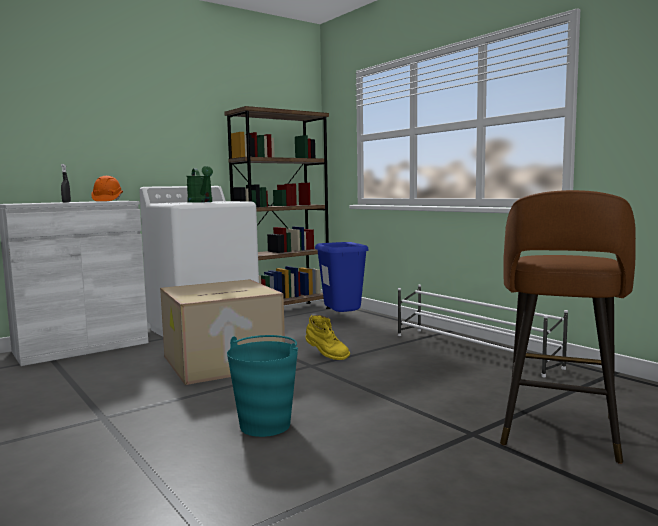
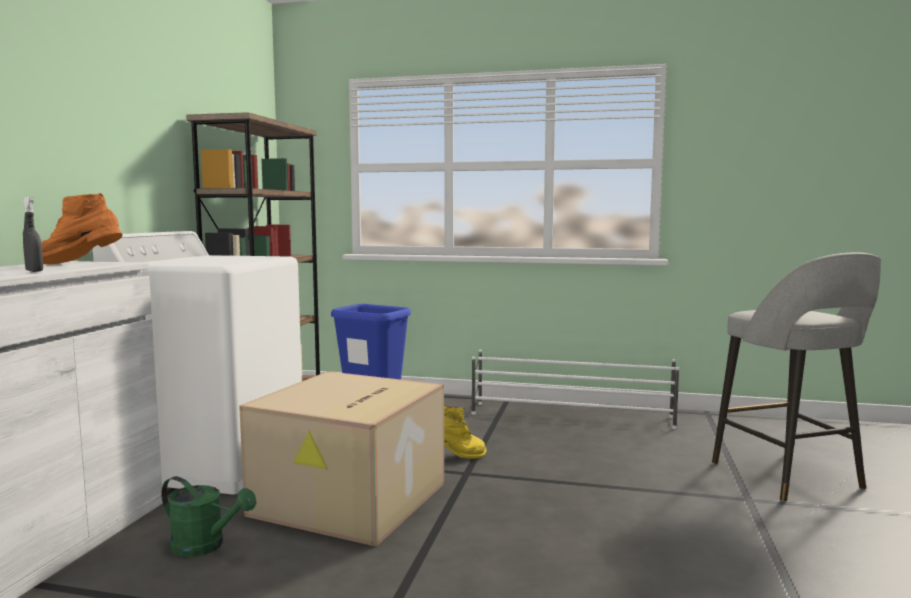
camera: 40 degrees left, 0 degrees up
orange hard hat [92,176,123,201] -> orange boot [41,193,122,264]
green watering can [187,166,213,203] -> green watering can moved to [161,476,256,557]
turquoise bucket [227,335,298,437] -> none
brown stool [500,190,636,464] -> grey stool [712,253,881,502]

